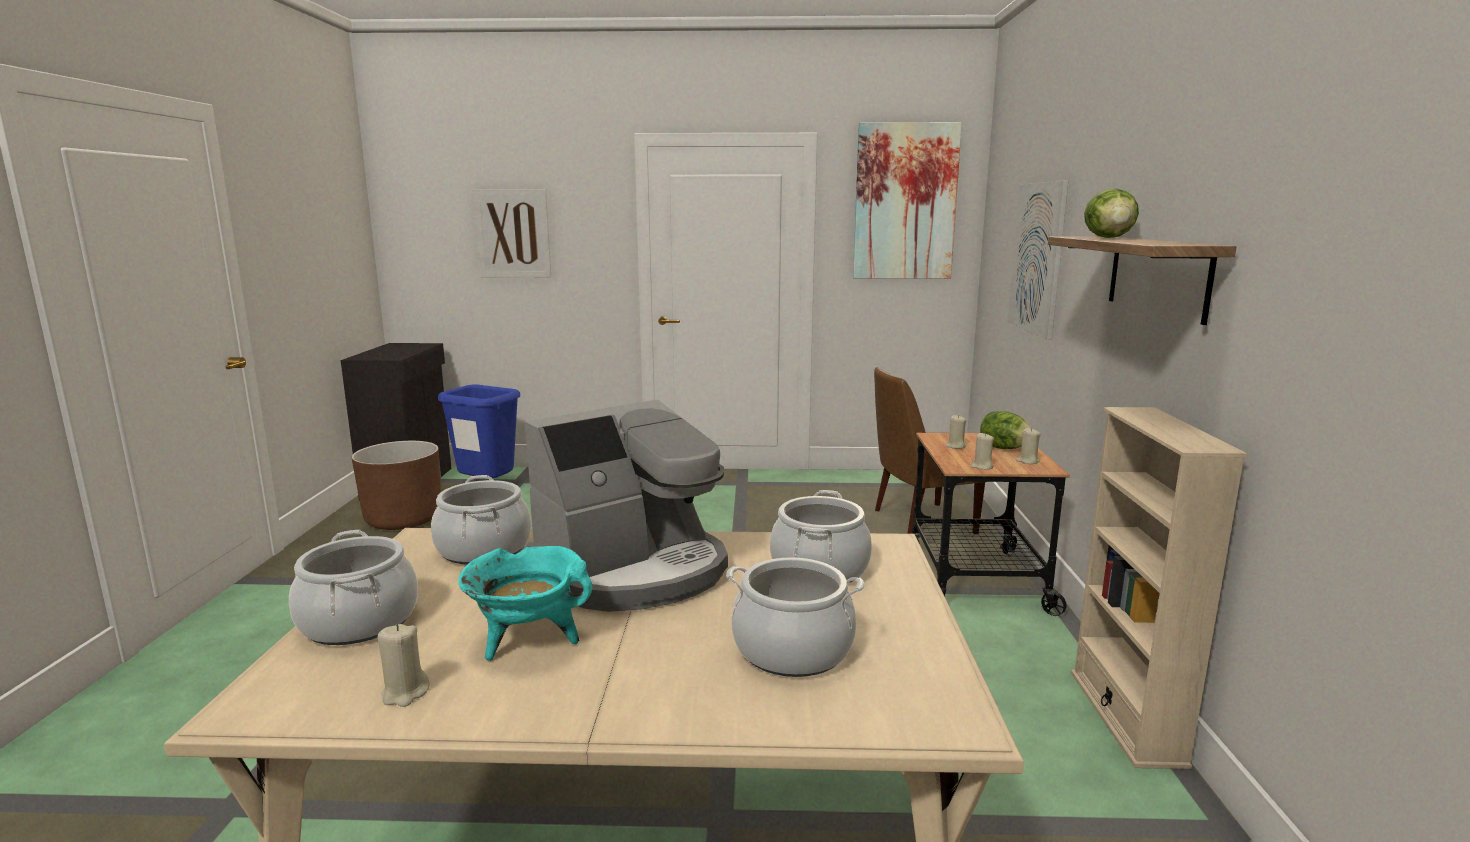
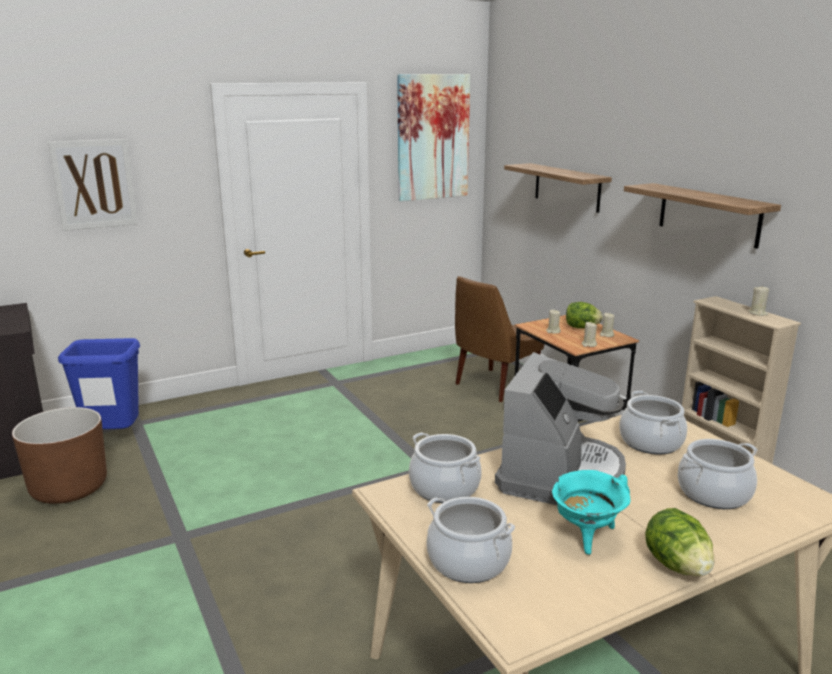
camera: 30 degrees left, 5 degrees up
beige candle [378,624,430,707] -> beige candle moved to [748,285,769,316]
picture [1008,180,1069,340] -> shelf [504,163,612,213]
lettuce [1084,188,1139,238] -> lettuce moved to [645,508,714,576]

